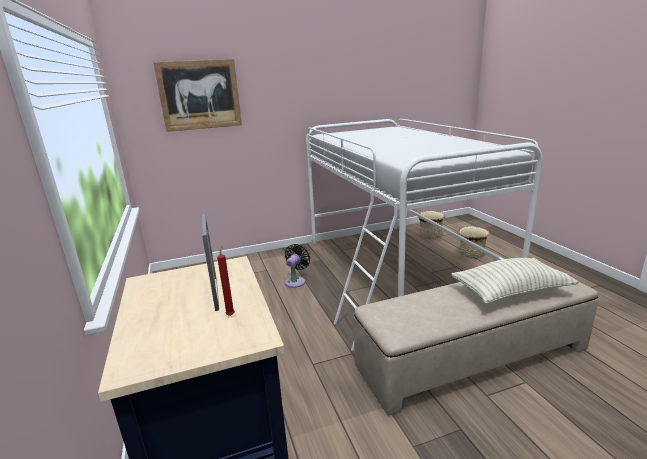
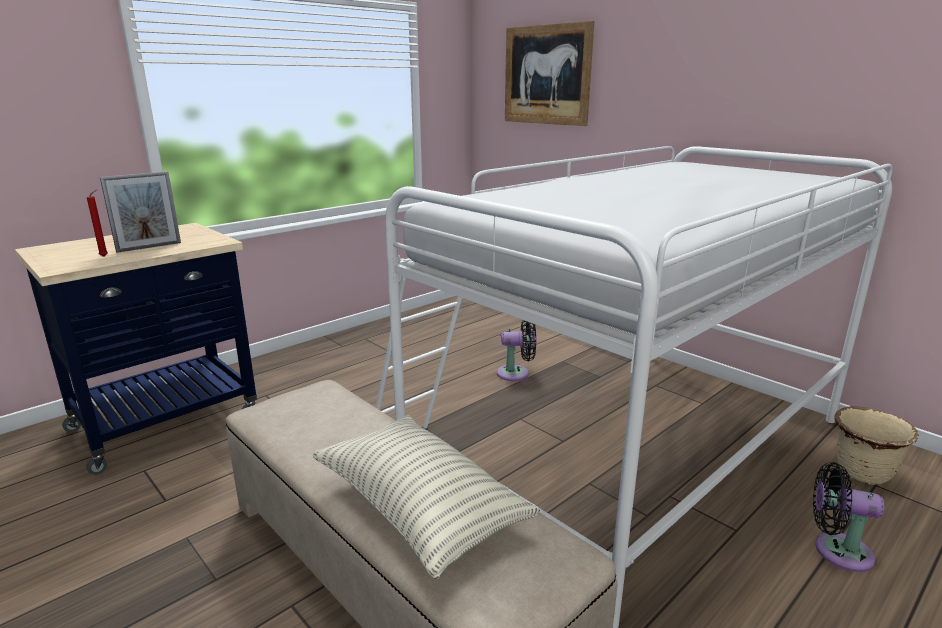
camera: 65 degrees right, 0 degrees up
beige planter [458,226,490,258] -> black fan [813,462,884,572]

